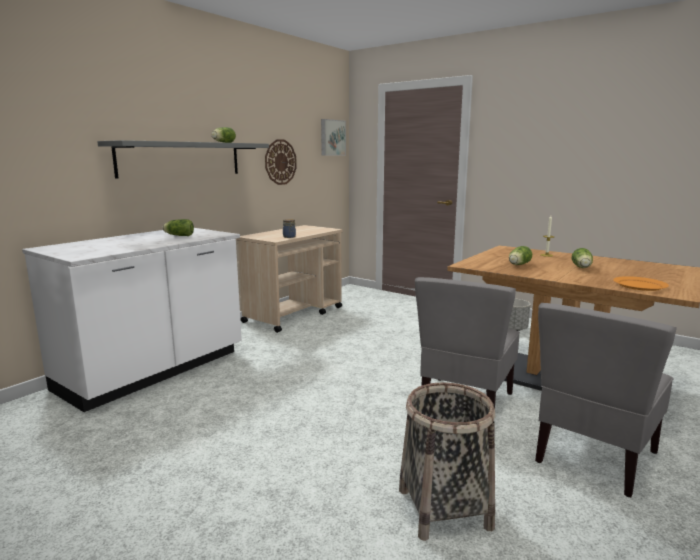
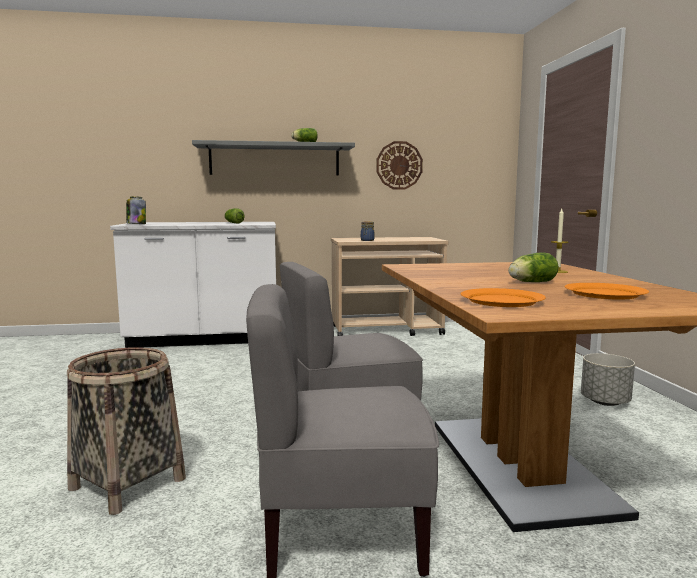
camera: 45 degrees right, 5 degrees down
picture [321,119,346,155] -> none
lettuce [509,246,532,265] -> none
none -> jar [126,196,146,224]
none -> orange plate [565,283,649,300]

